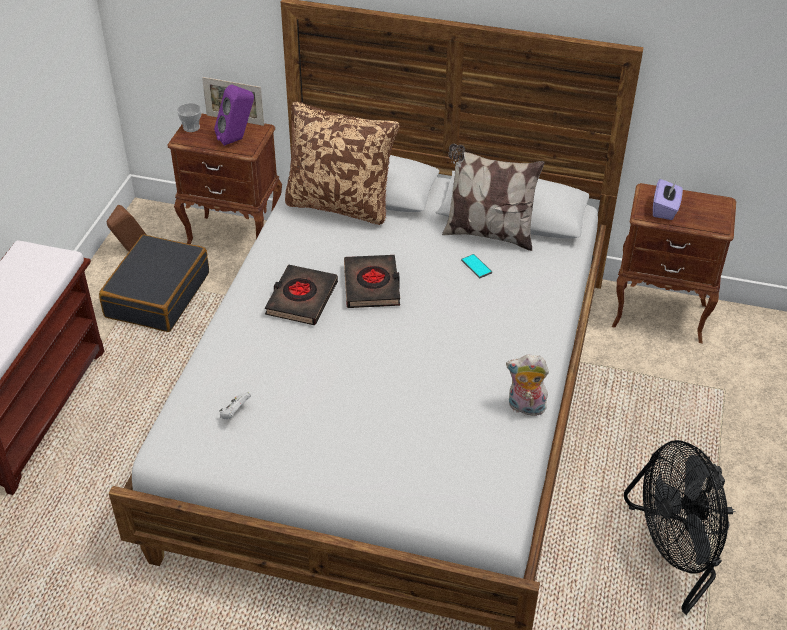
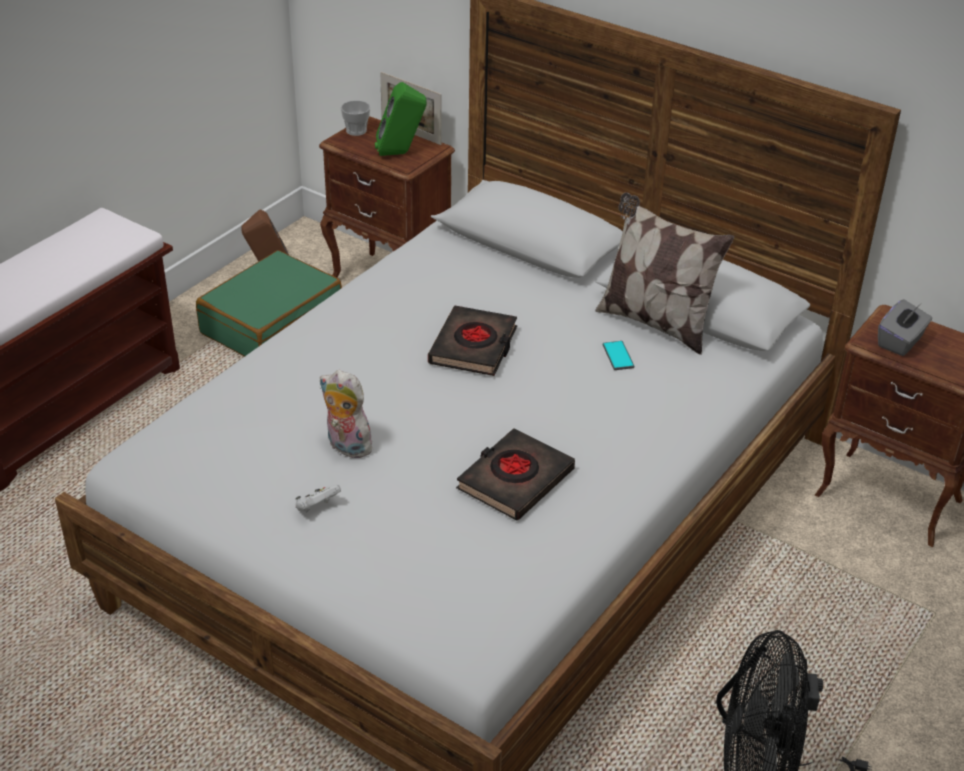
camera: 20 degrees right, 5 degrees down
black suitcase [99,235,209,332] -> green suitcase [196,250,342,357]
purple speaker [214,84,254,146] -> green speaker [375,82,427,156]
white game controller [219,392,251,419] -> white game controller moved to [296,485,341,513]
black book [265,264,338,325] -> black book moved to [456,428,575,520]
brown pillow [285,101,400,225] -> none
plush toy [506,355,549,416] -> plush toy moved to [320,370,378,458]
purple tissue box [653,179,683,220] -> grey tissue box [878,299,932,356]

